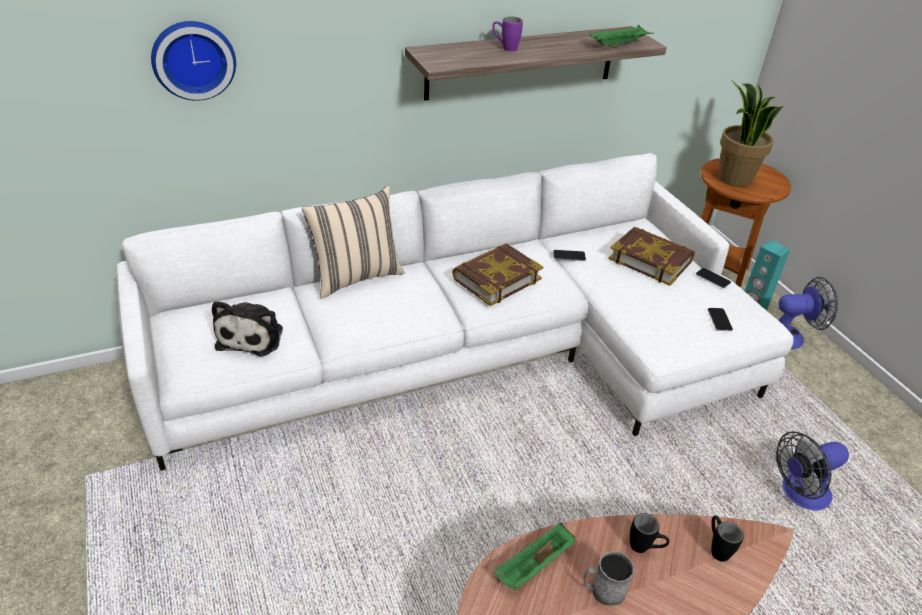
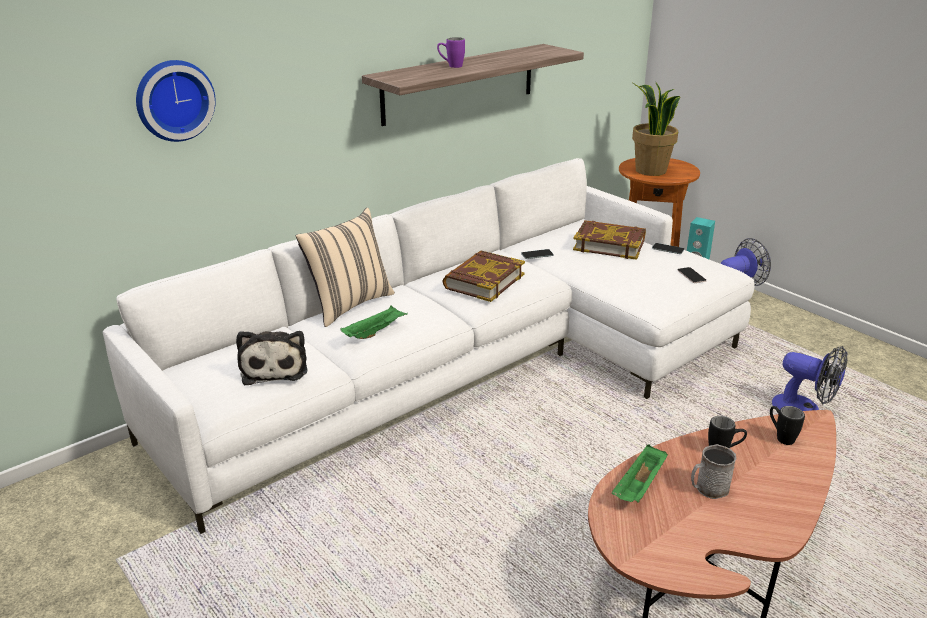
camera: 15 degrees left, 10 degrees down
green tray [589,25,654,48] -> green tray moved to [340,305,408,339]
fan [776,431,849,510] -> fan turned 105 degrees counterclockwise [772,346,847,411]

